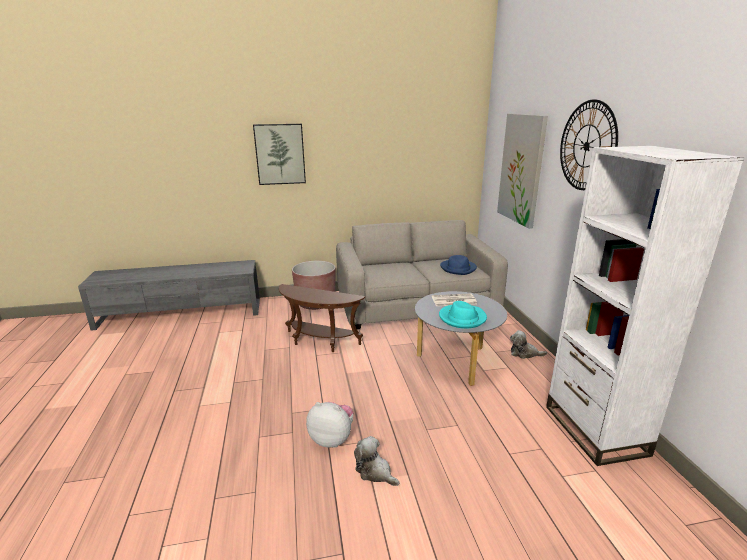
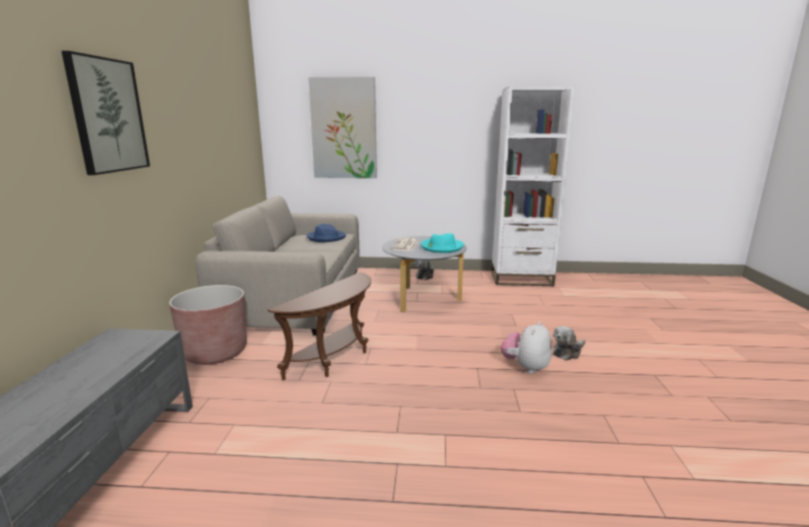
camera: 75 degrees left, 5 degrees down
wall clock [560,99,618,190] -> none

